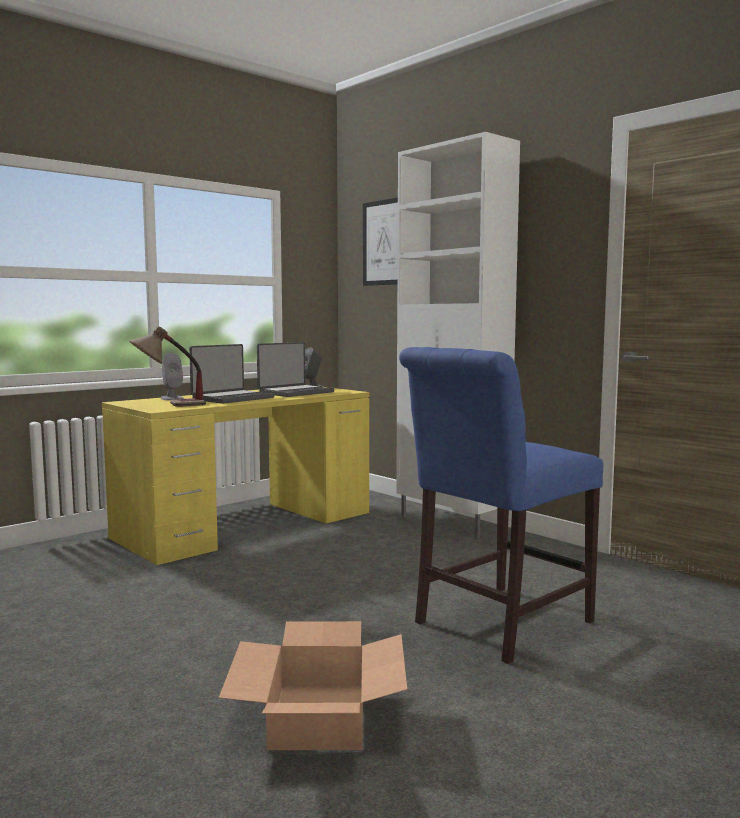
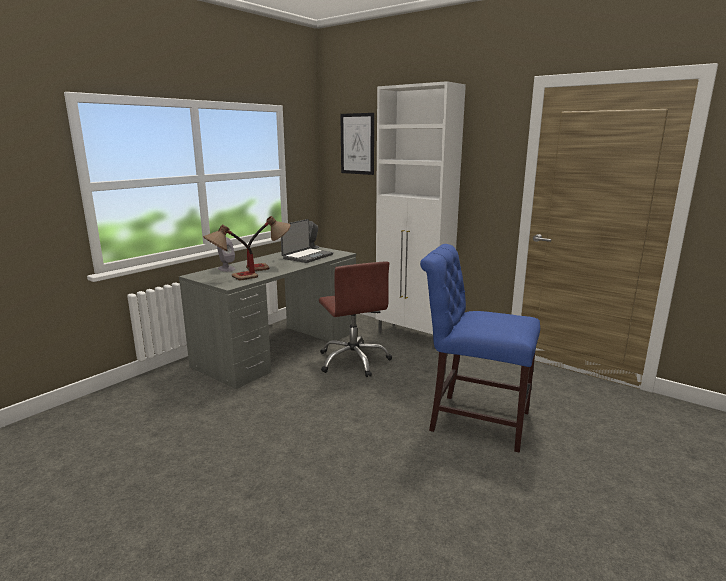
camera: 10 degrees left, 10 degrees up
yellow desk [102,387,369,565] -> grey desk [179,247,356,389]
laptop [189,344,275,404] -> table lamp [246,216,291,271]
cardboard box [219,621,407,750] -> none
blue chair [399,347,603,664] -> blue chair turned 75 degrees clockwise [420,244,540,453]
none -> brown office chair [319,261,392,377]

